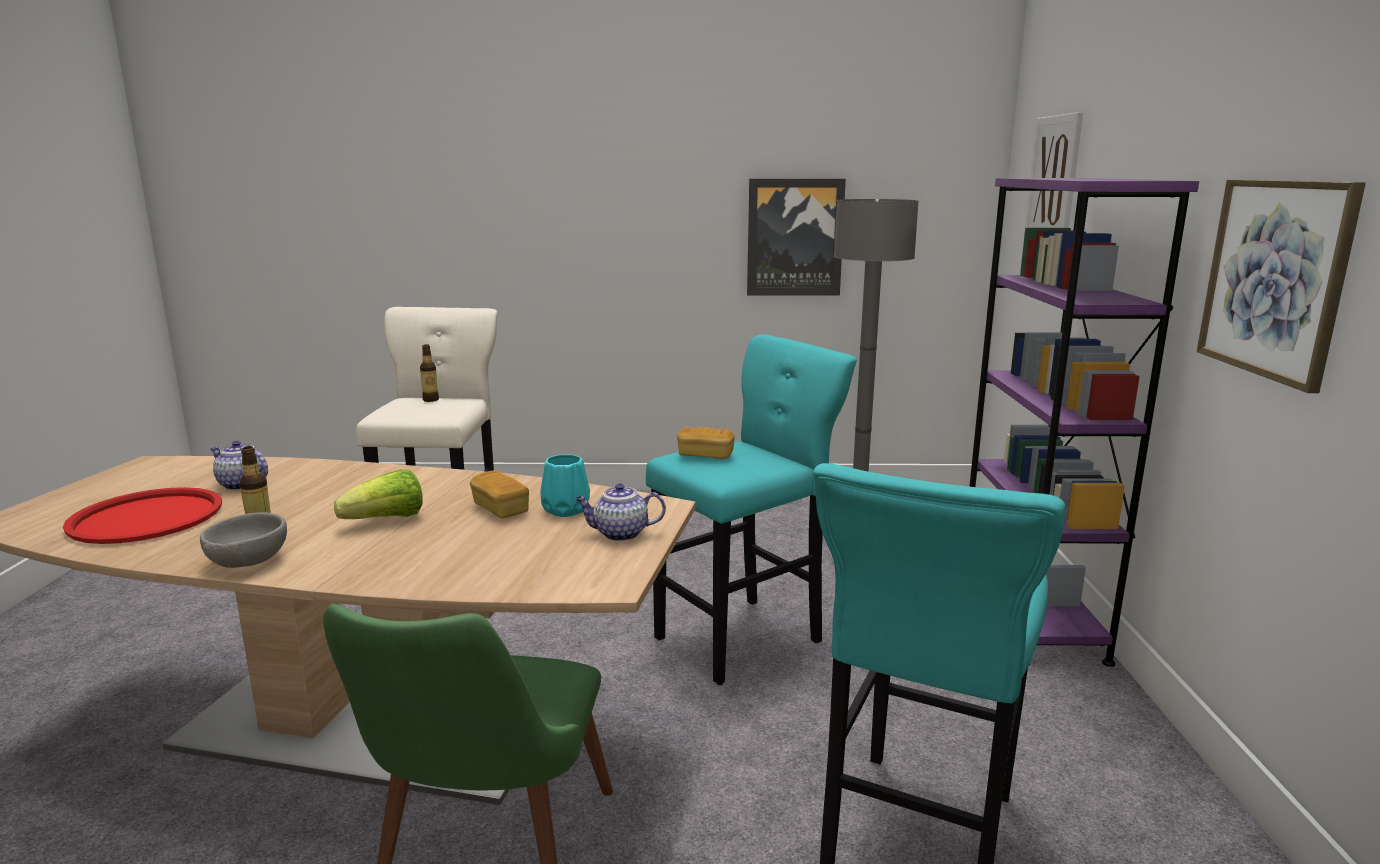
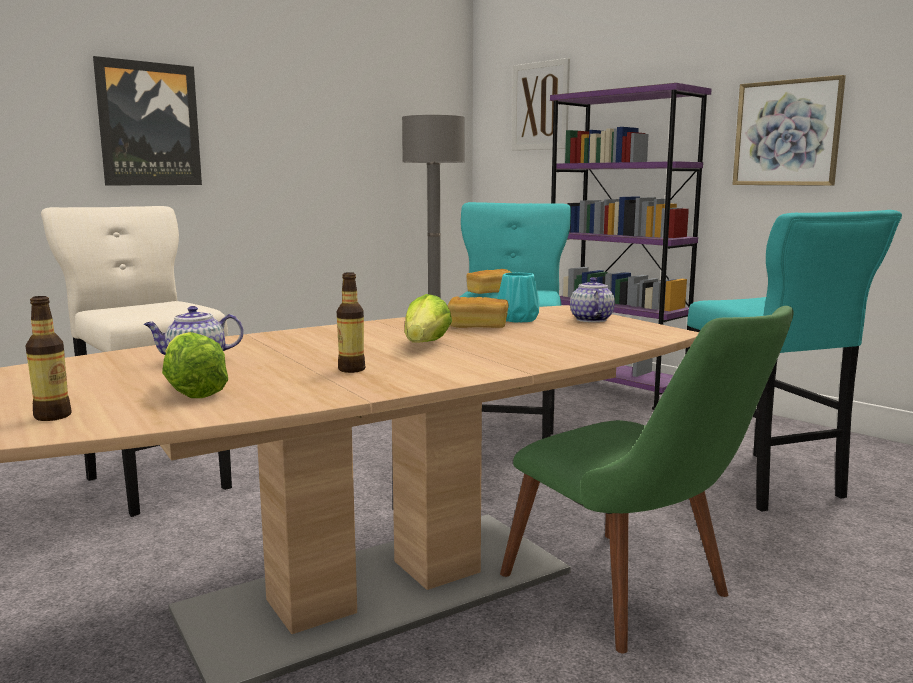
camera: 45 degrees left, 5 degrees down
red tray [63,487,222,544] -> lettuce [162,332,228,398]
grey bowl [200,513,287,568] -> none
bottle [420,345,439,402] -> bottle moved to [25,296,71,421]
teapot [575,483,666,541] -> teapot turned 135 degrees clockwise [570,277,615,322]
picture [747,179,846,296] -> picture moved to [93,56,202,186]

